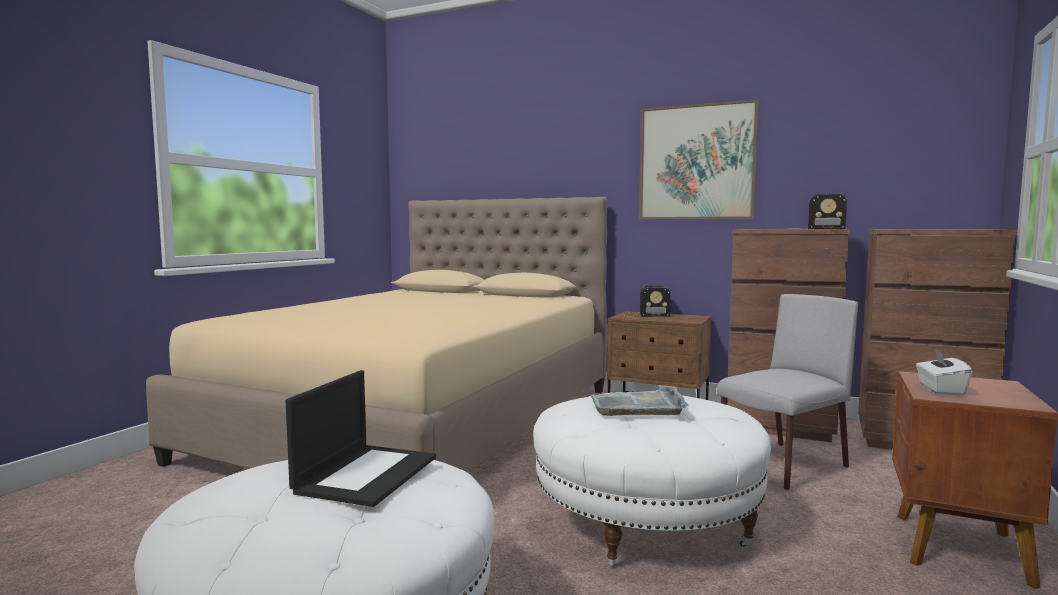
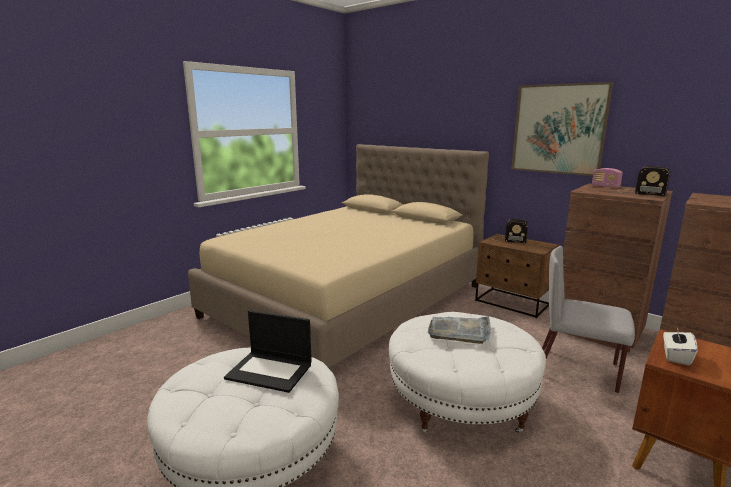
camera: 15 degrees right, 10 degrees up
laptop [285,370,436,507] -> laptop turned 75 degrees clockwise [224,310,312,393]
grey chair [716,294,858,490] -> grey chair turned 135 degrees counterclockwise [542,246,635,393]
none -> radio [592,168,623,188]

